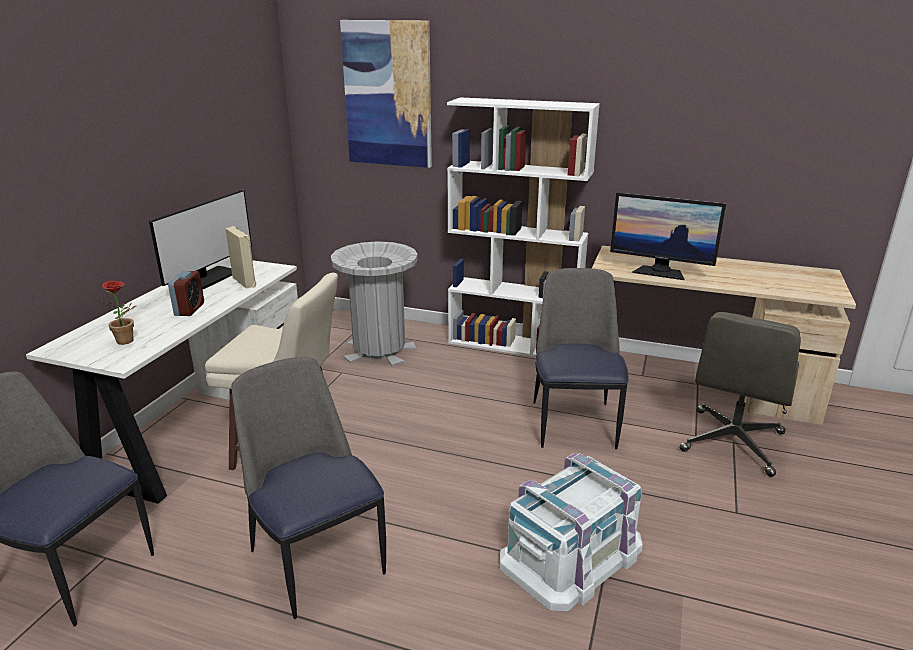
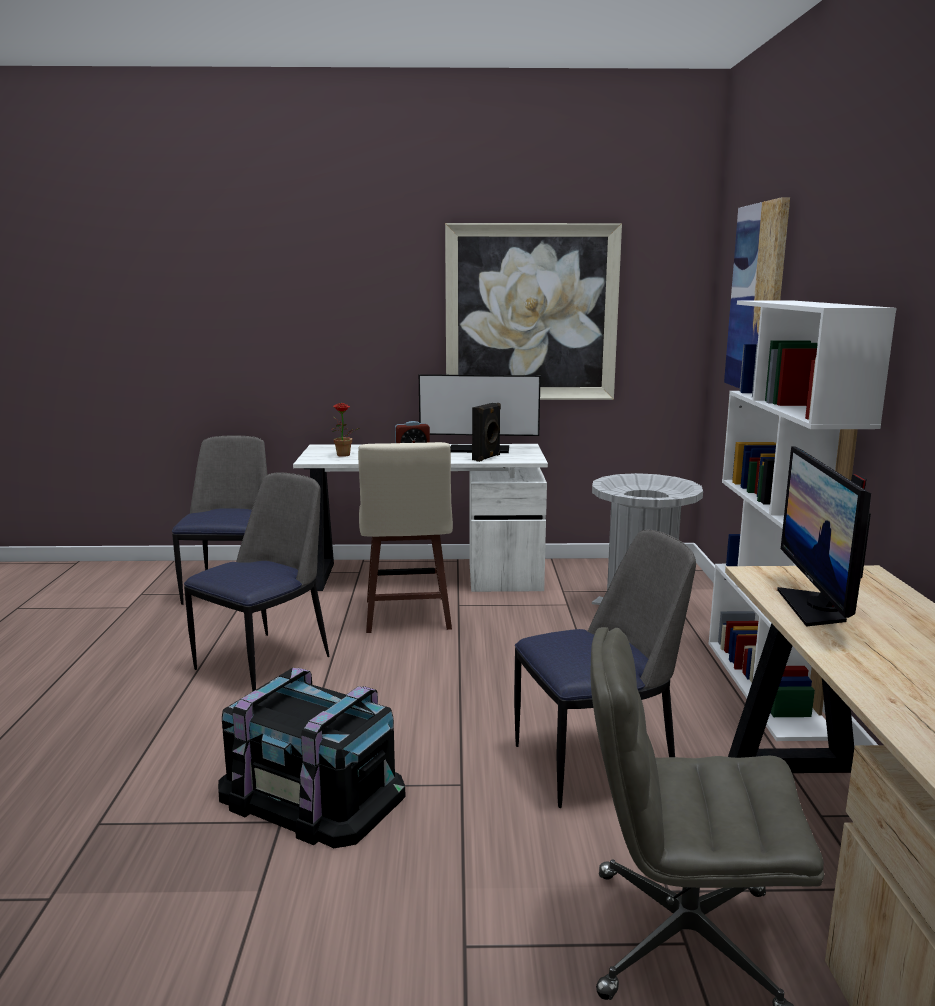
camera: 70 degrees right, 10 degrees down
beige speaker [225,226,256,289] -> black speaker [472,403,501,462]
white storage box [499,453,643,611] -> black storage box [218,668,406,848]
none -> picture [445,223,622,400]

